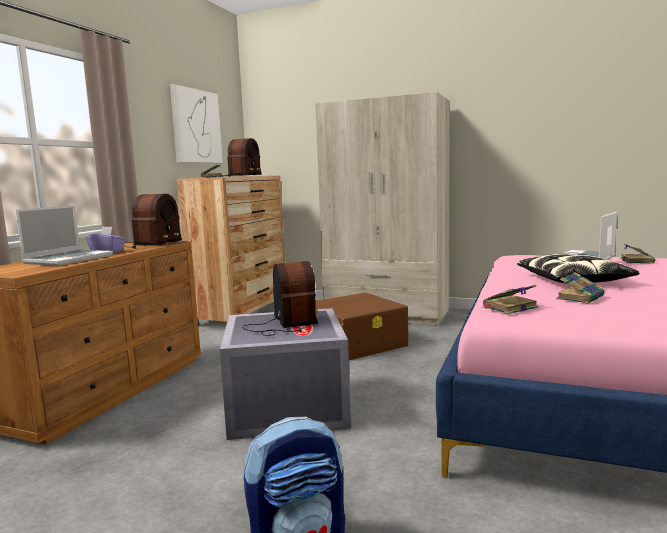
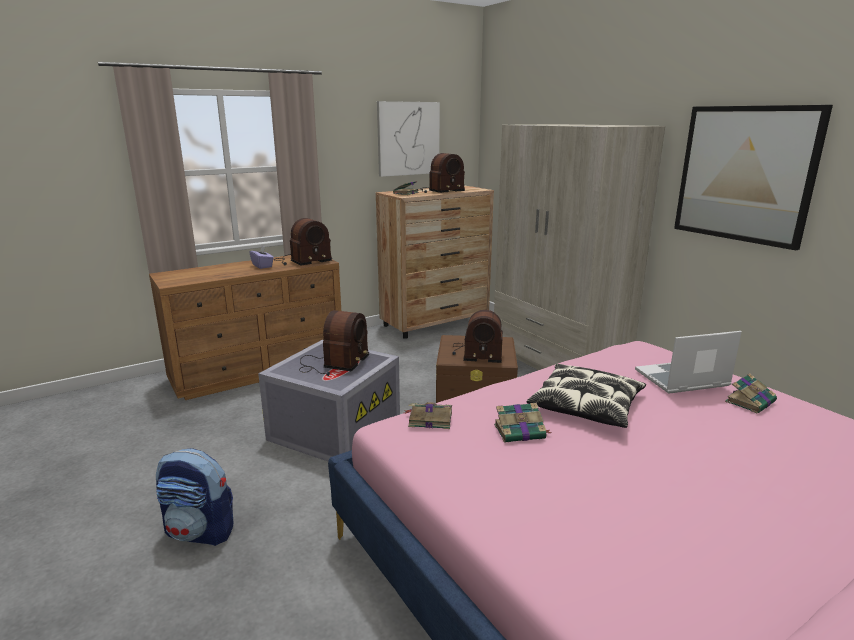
camera: 35 degrees right, 10 degrees up
laptop [15,205,113,266] -> none
none -> radio [452,310,503,363]
none -> picture [674,105,833,250]

